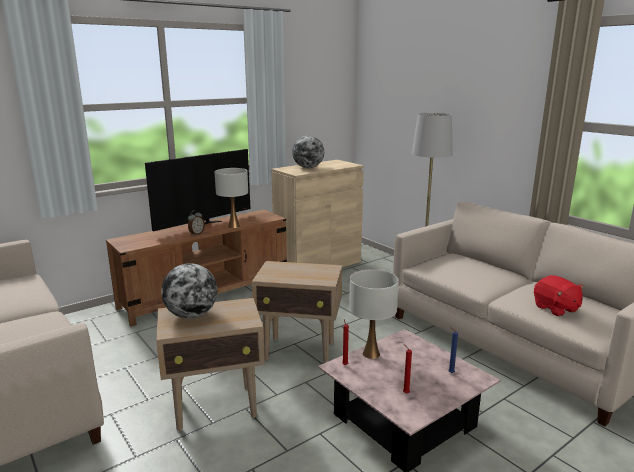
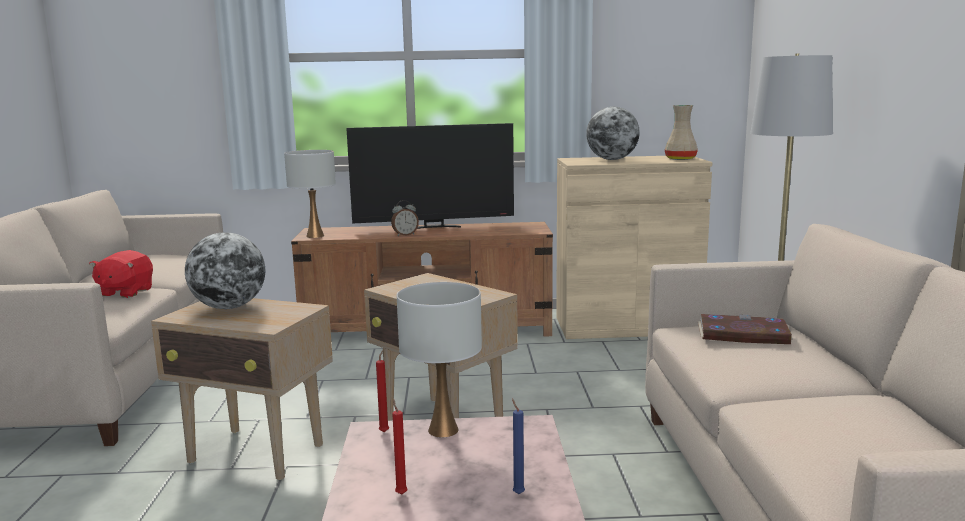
camera: 35 degrees right, 5 degrees down
white table lamp [215,168,248,228] -> white table lamp moved to [284,150,336,238]
red plush toy [534,275,584,317] -> red plush toy moved to [89,250,153,298]
none -> beige vase [665,105,698,160]
none -> book [698,314,793,344]

